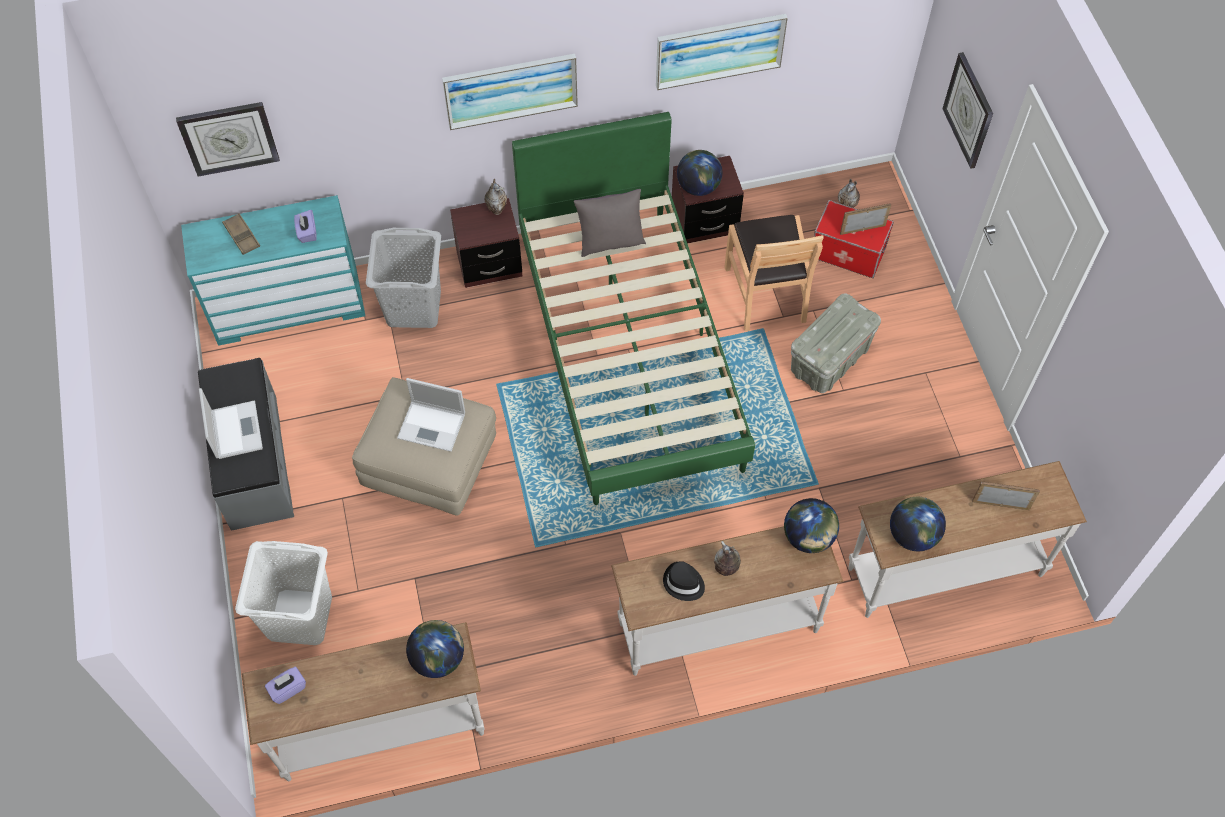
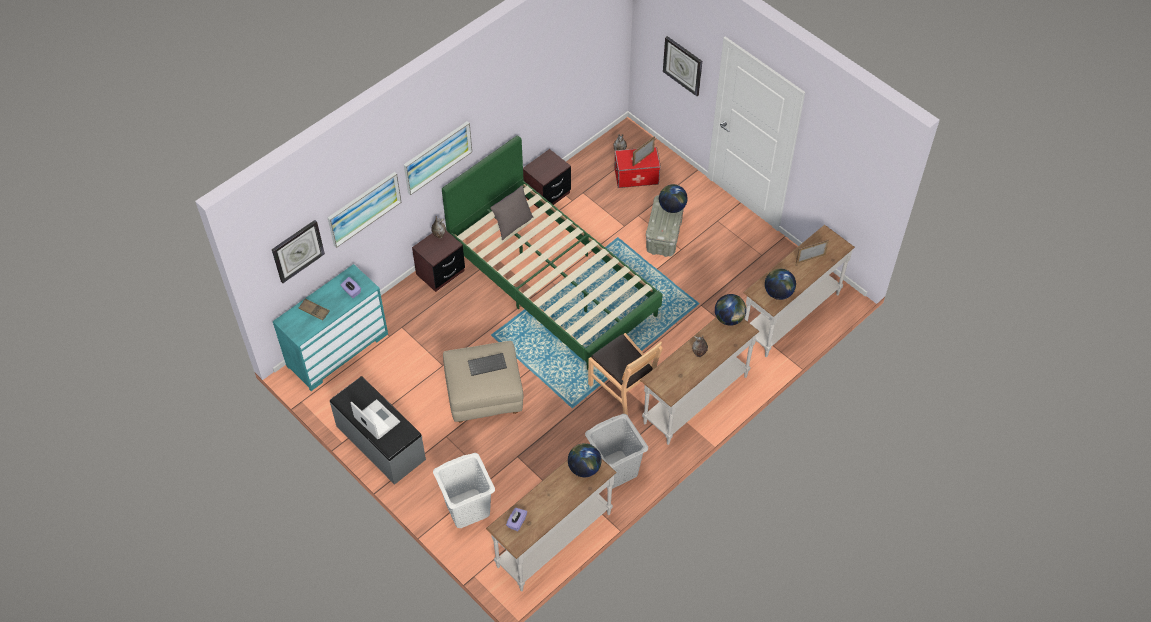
camera: 30 degrees left, 5 degrees down
grey laundry basket [366,228,441,328] -> grey laundry basket moved to [585,414,648,489]
laptop [397,378,465,452] -> keyboard [468,353,507,376]
picture [656,14,788,90] -> picture moved to [328,172,401,248]
black hat [663,562,705,601] -> none
globe [677,150,723,196] -> globe moved to [659,184,688,213]
brown chair [724,215,824,331] -> brown chair moved to [588,333,663,415]

